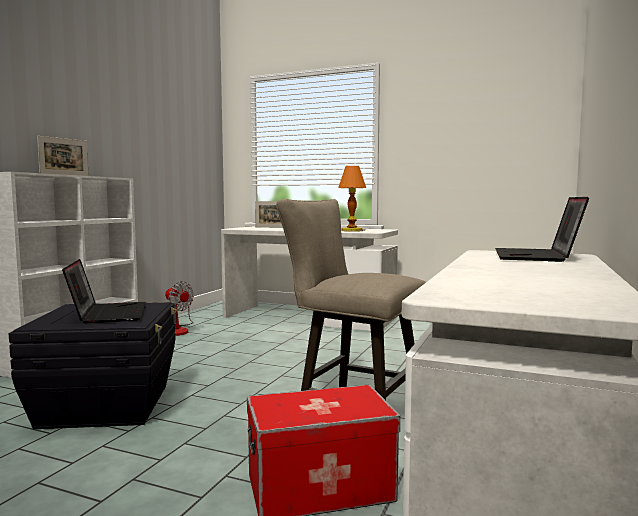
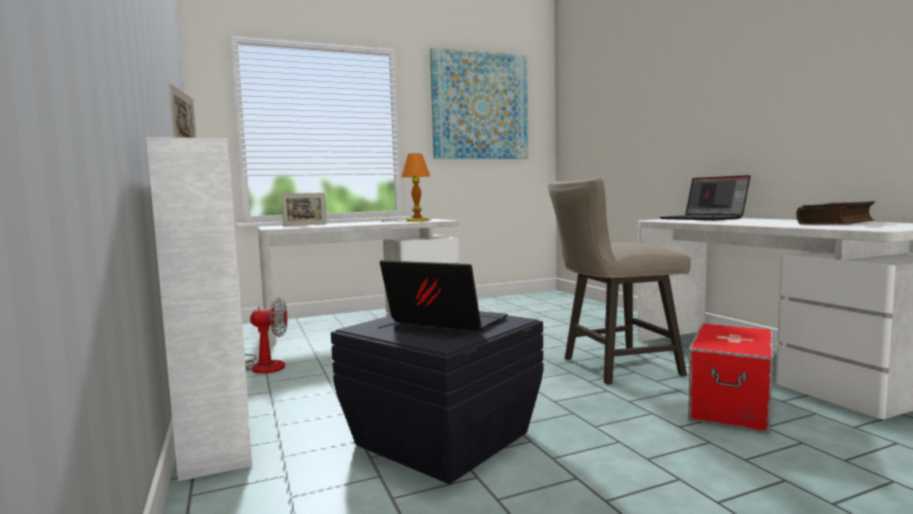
camera: 45 degrees left, 0 degrees up
none -> picture [430,47,528,159]
none -> book [796,201,875,225]

